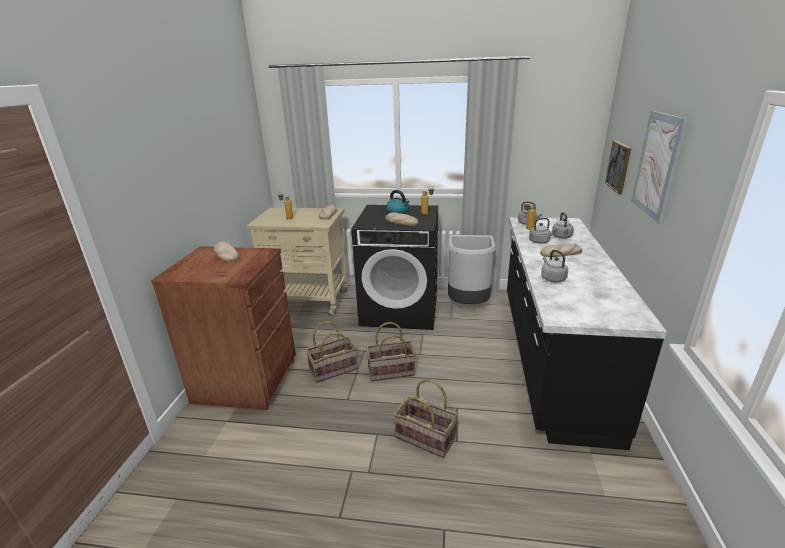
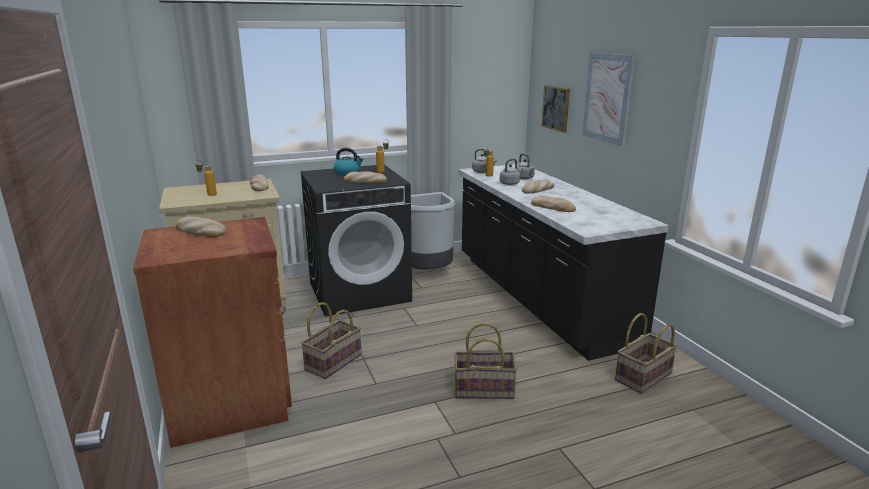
camera: 30 degrees left, 5 degrees down
basket [366,322,416,381] -> basket moved to [615,313,678,393]
grey kettle [541,250,568,282] -> bread [531,195,576,212]

